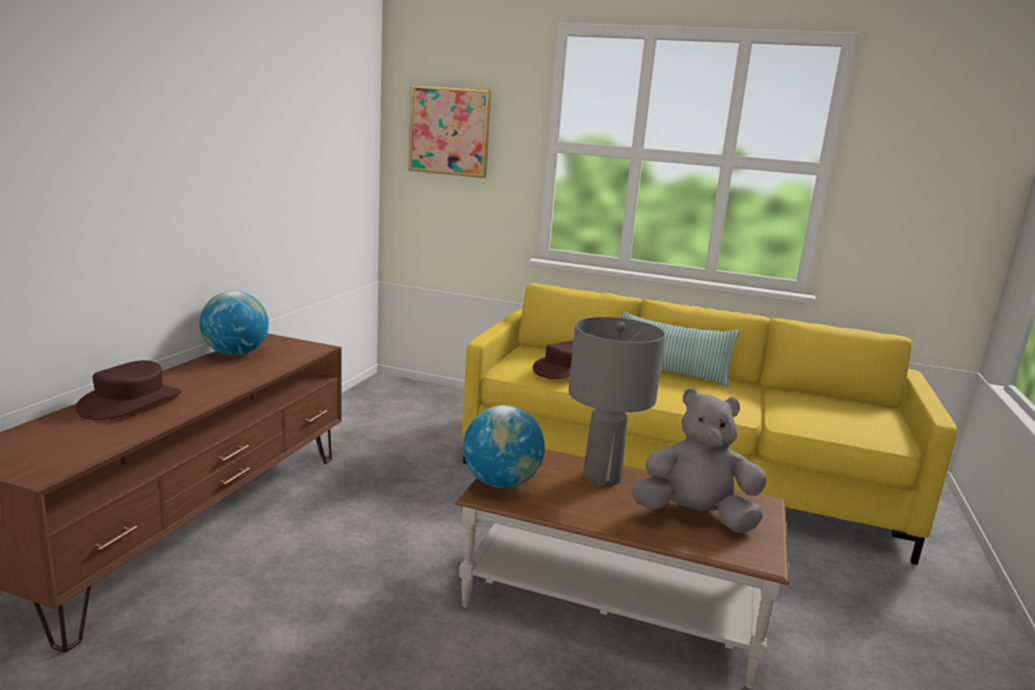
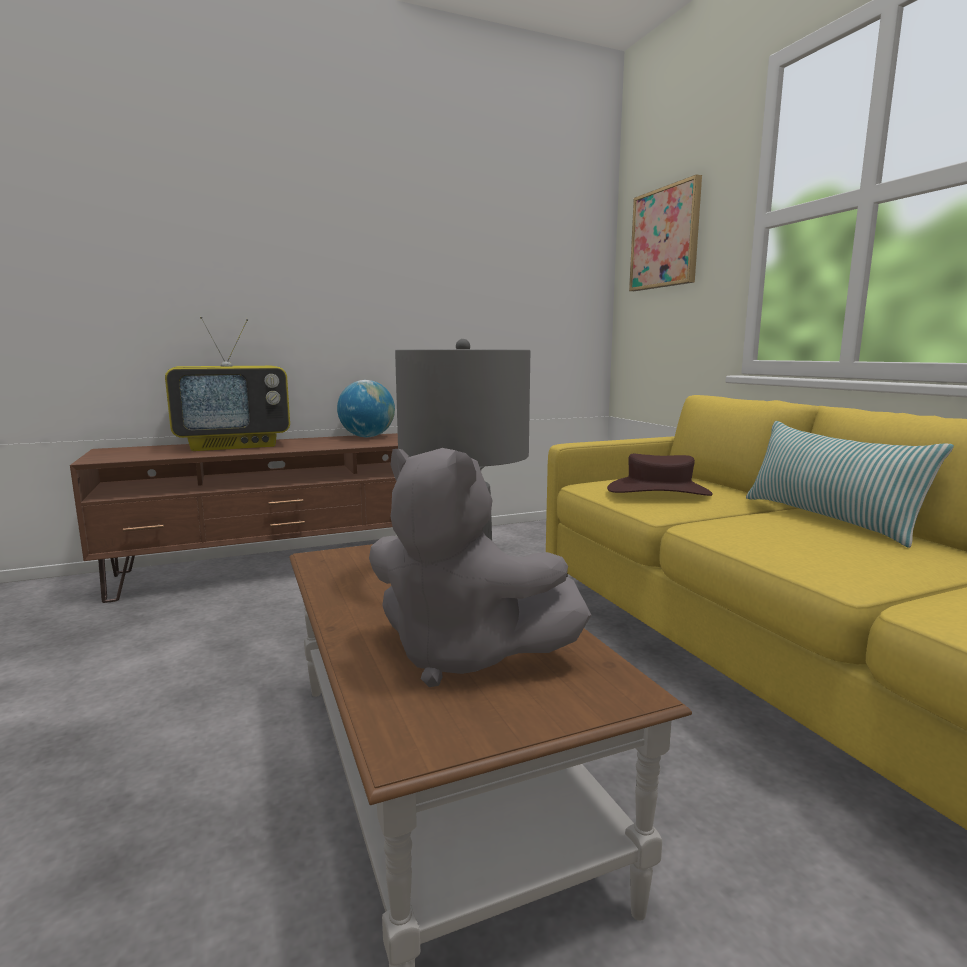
camera: 50 degrees right, 5 degrees down
brown hat [76,360,182,420] -> television [165,316,290,451]
globe [463,405,545,488] -> none
grey plush toy [631,389,767,533] -> grey plush toy turned 150 degrees clockwise [369,448,591,687]

